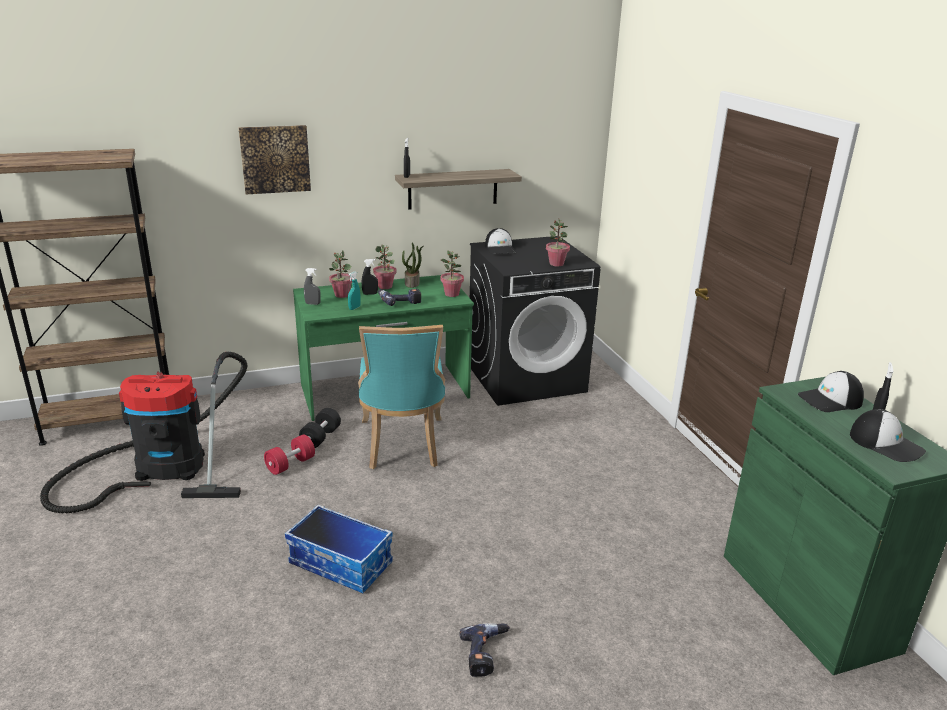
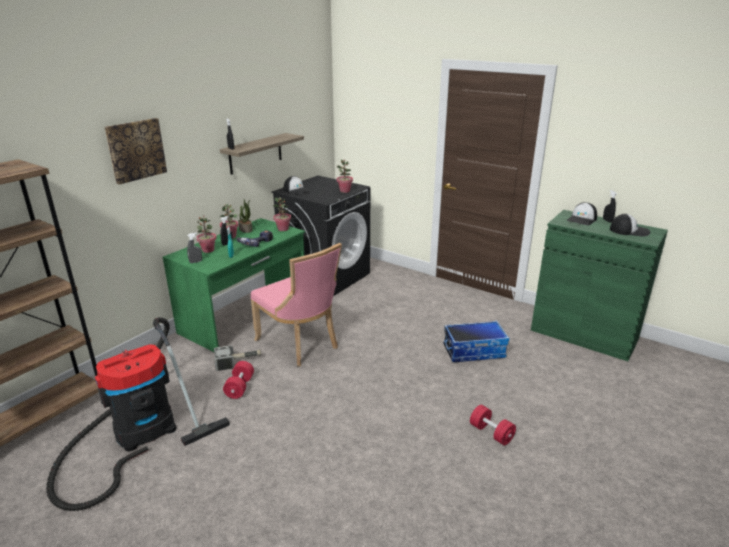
camera: 35 degrees left, 0 degrees up
storage box [285,504,393,593] -> storage box moved to [444,321,509,362]
black dumbbell [299,408,341,448] -> hammer [214,345,261,371]
turquoise chair [358,325,445,469] -> pink chair [251,243,342,366]
power drill [459,623,510,677] -> red dumbbell [470,405,516,445]

